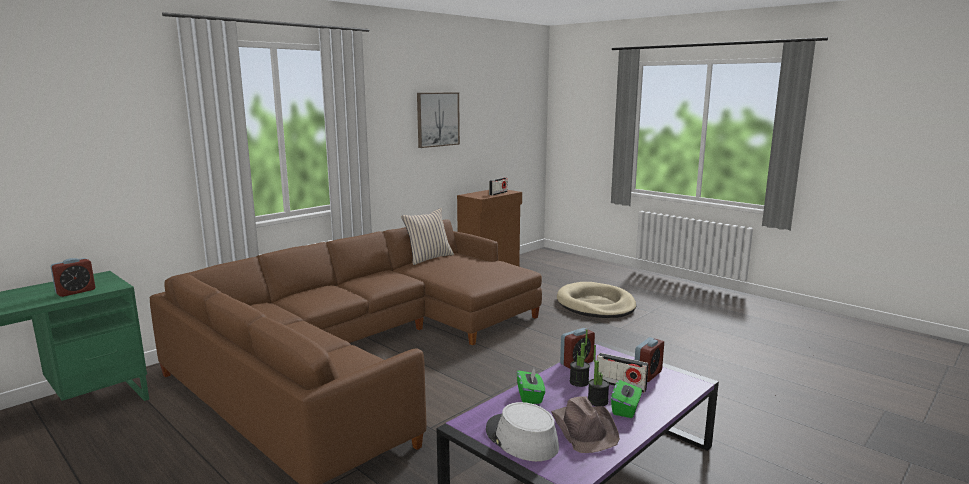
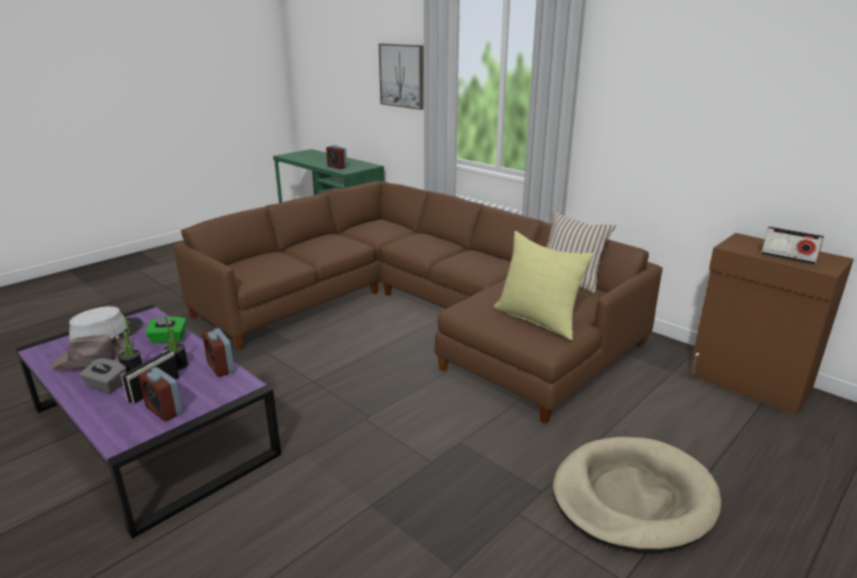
camera: 90 degrees right, 10 degrees up
picture [417,92,460,148] -> picture moved to [379,43,424,110]
green tissue box [611,380,642,418] -> grey tissue box [79,358,126,393]
none -> yellow pillow [494,231,594,340]

